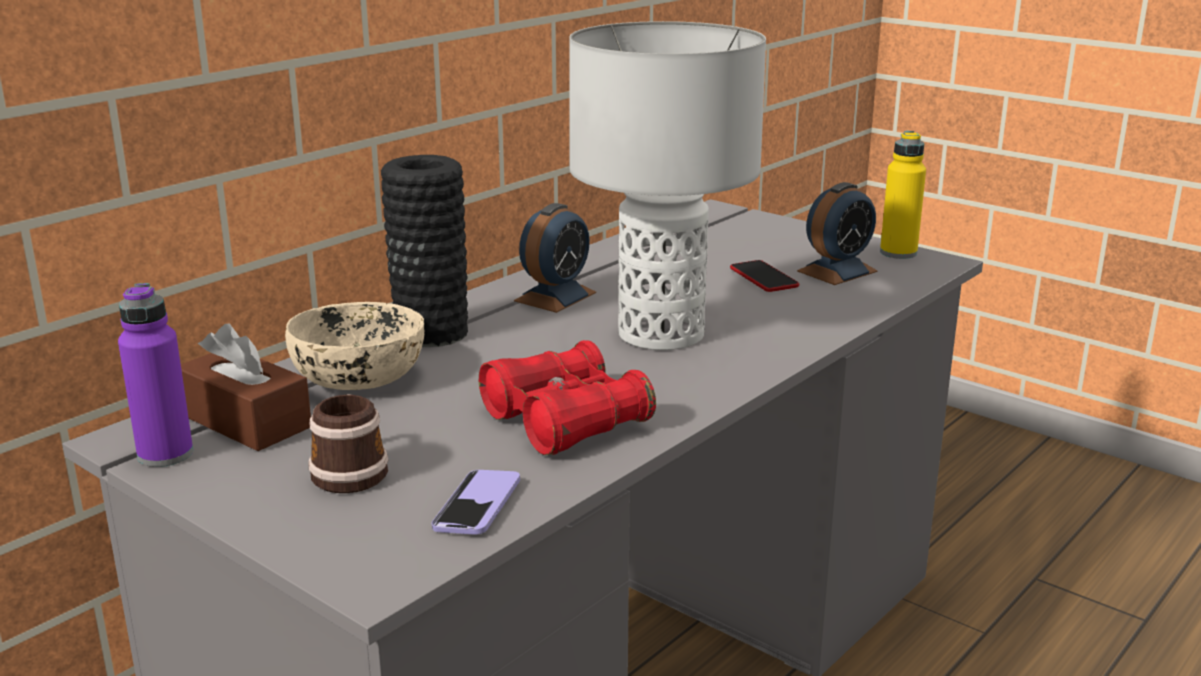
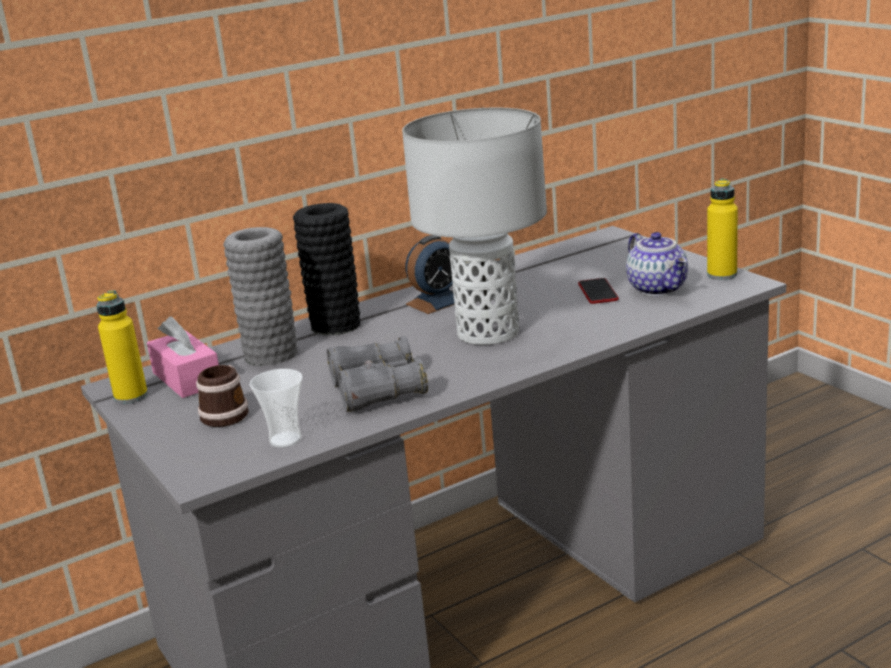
camera: 20 degrees right, 0 degrees up
purple bottle [118,283,193,467] -> yellow bottle [97,291,148,404]
brown tissue box [181,324,311,451] -> pink tissue box [147,316,219,398]
beige bowl [285,302,424,390] -> grey vase [223,227,297,366]
phone [431,470,520,535] -> cup [249,369,302,448]
red binoculars [479,340,656,455] -> grey binoculars [327,336,428,412]
alarm clock [797,182,878,285] -> teapot [626,232,688,296]

